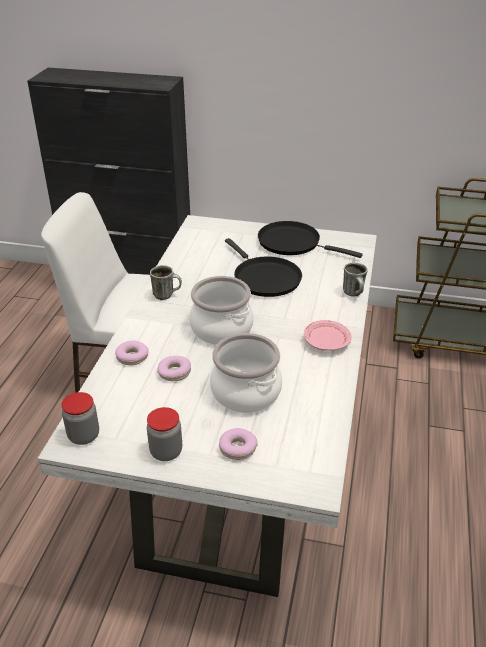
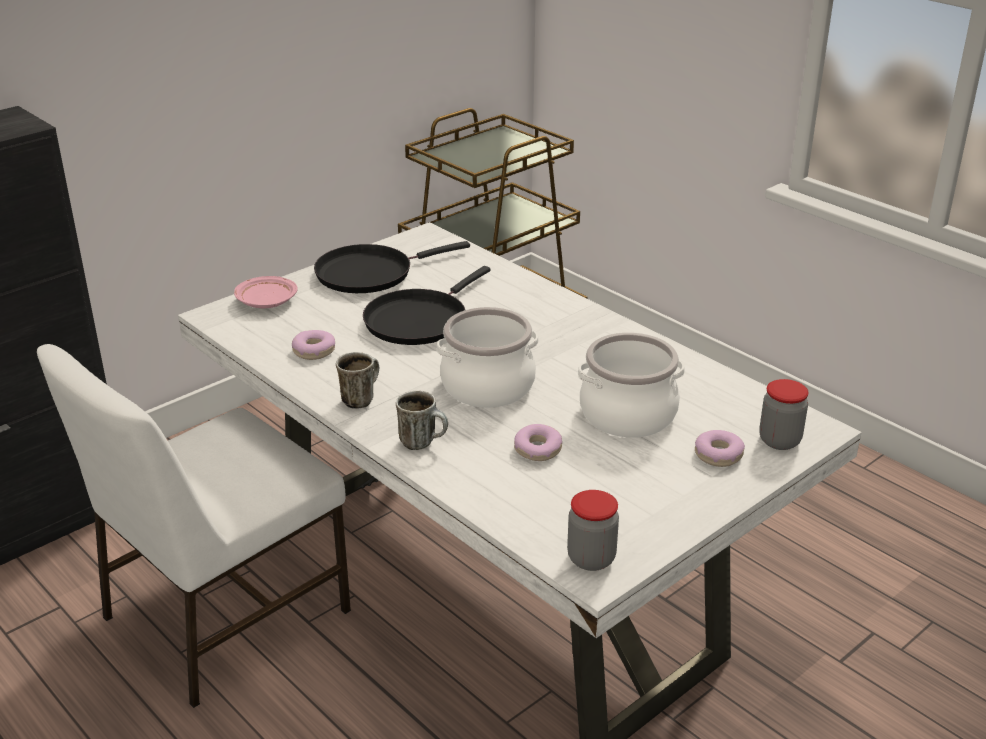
camera: 55 degrees left, 5 degrees down
donut [115,340,149,365] -> donut moved to [292,330,335,360]
jar [147,407,182,461] -> jar moved to [759,379,809,450]
black frying pan [225,238,302,297] -> black frying pan turned 120 degrees clockwise [363,266,491,345]
pink plate [304,320,352,351] -> pink plate moved to [234,276,298,308]
mug [343,262,368,296] -> mug moved to [396,391,448,450]

